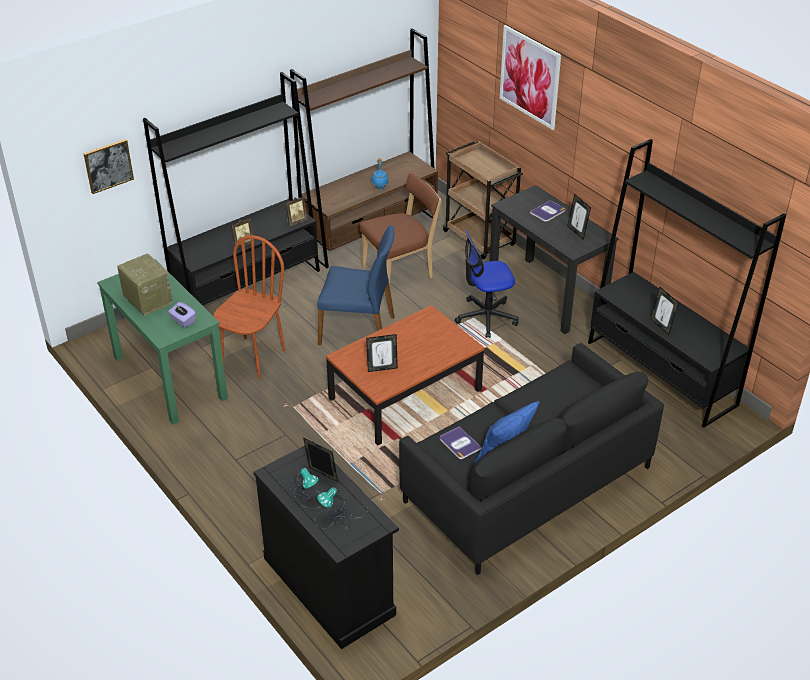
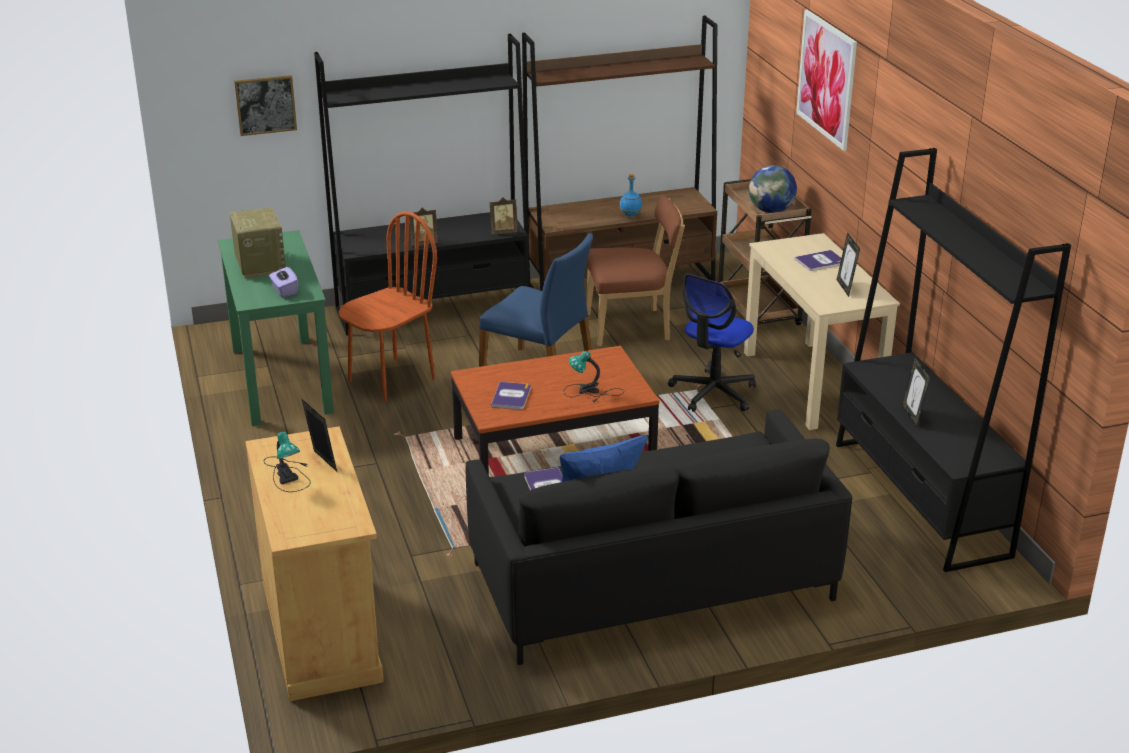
camera: 20 degrees right, 10 degrees down
black cabinet [254,441,399,649] -> beige cabinet [245,426,384,701]
table lamp [315,487,368,531] -> table lamp moved to [564,351,624,403]
picture frame [366,334,398,372] -> book [491,382,531,410]
office chair [455,230,518,338] -> office chair turned 60 degrees counterclockwise [668,274,756,412]
black desk [489,185,619,334] -> beige desk [744,233,900,430]
none -> globe [749,165,797,213]

